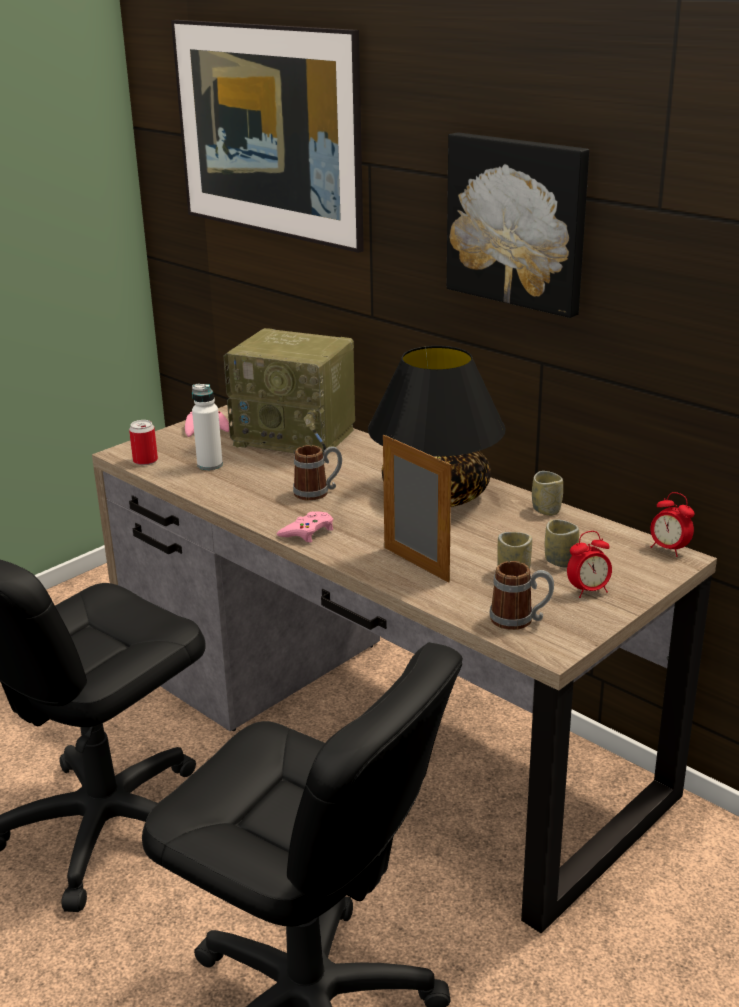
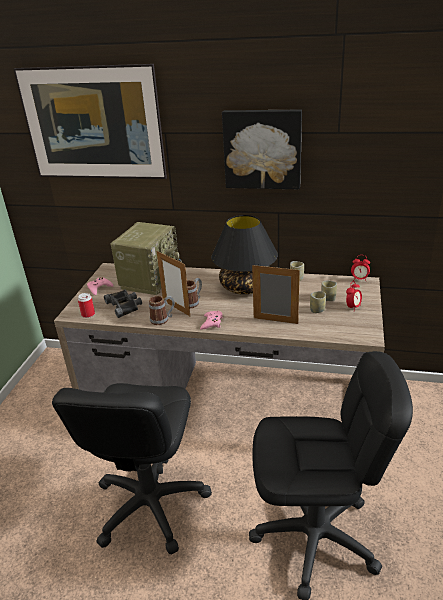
camera: 30 degrees left, 5 degrees up
white bottle [192,384,223,470] -> black binoculars [104,290,142,318]
radio [224,328,355,454] -> radio turned 60 degrees counterclockwise [111,222,182,295]
mug [489,561,554,630] -> mug moved to [149,296,175,325]
none -> picture frame [156,251,190,316]

